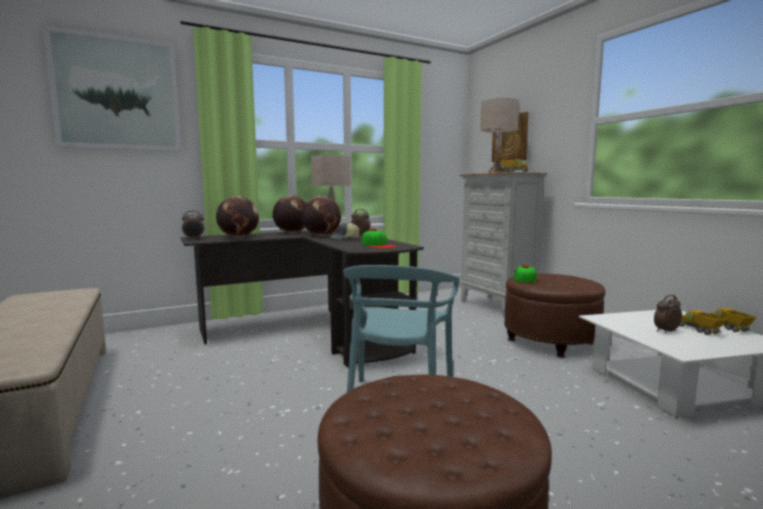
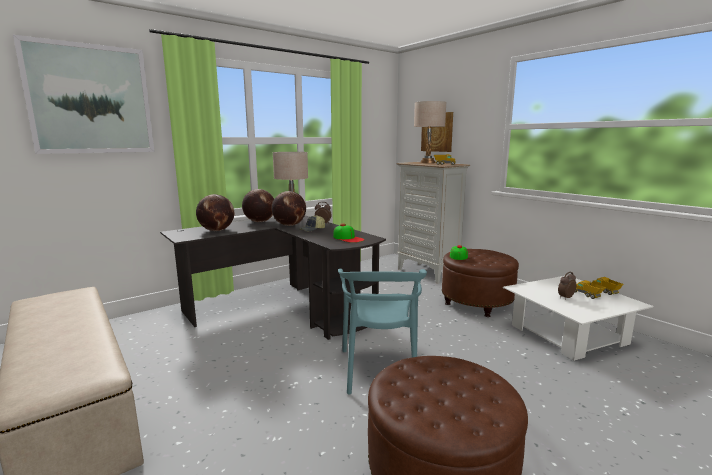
camera: 10 degrees left, 5 degrees up
alarm clock [182,211,204,239] -> none

